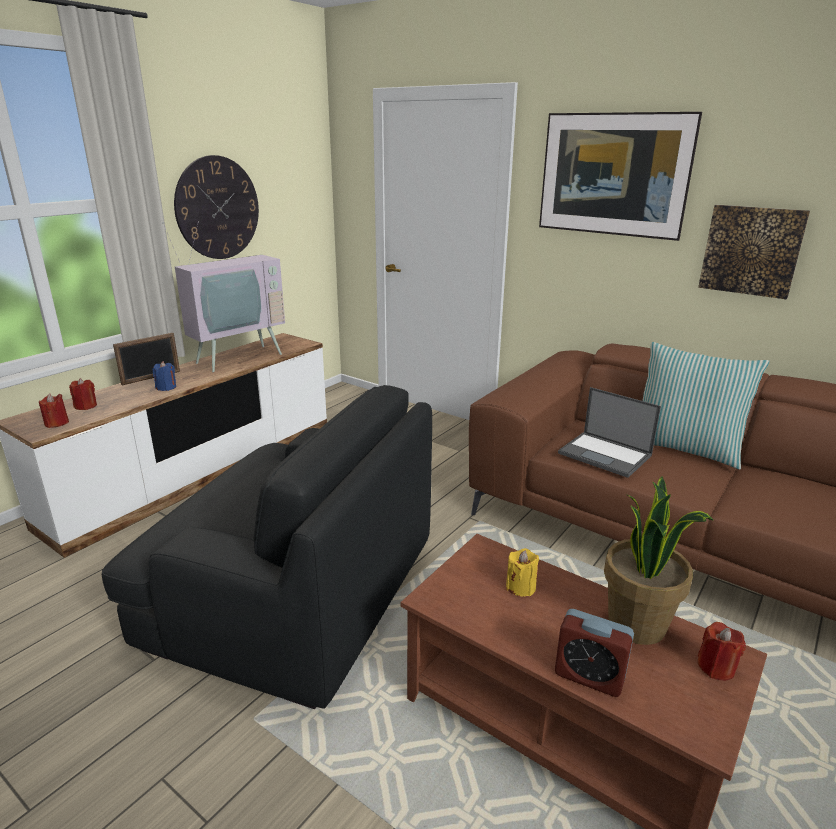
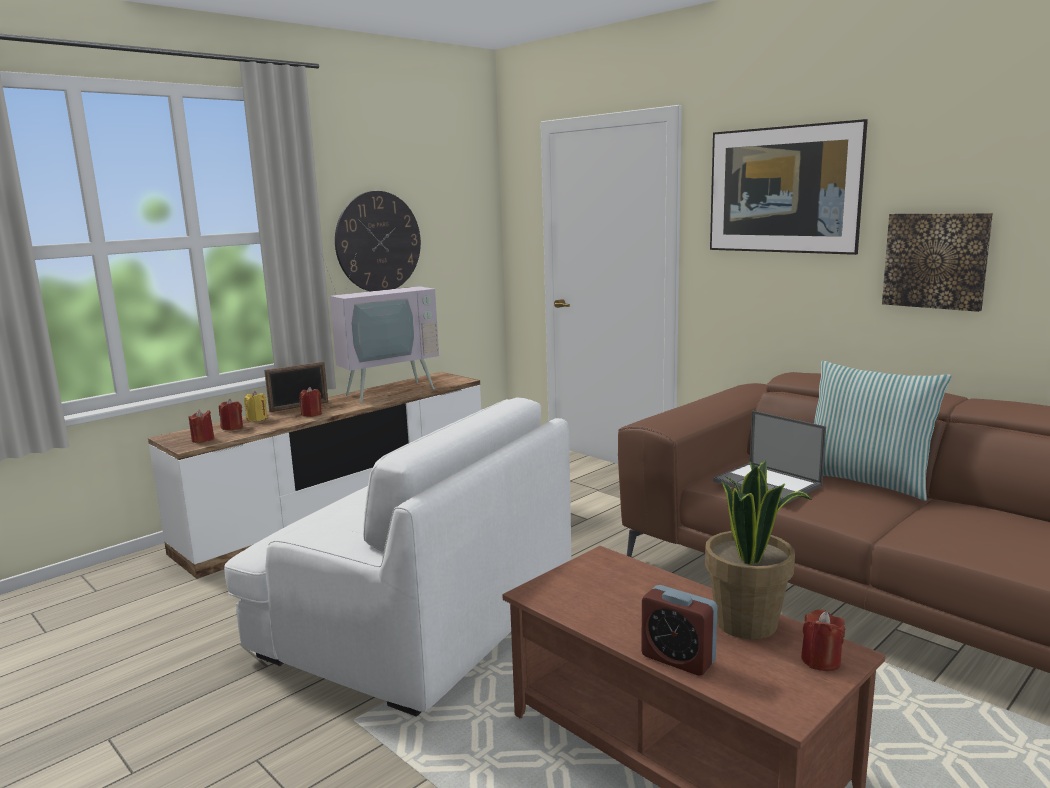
camera: 10 degrees right, 10 degrees down
black armchair [101,385,432,709] -> white armchair [224,398,571,717]
blue candle [152,361,176,391] -> red candle [299,387,322,417]
yellow candle [506,548,539,597] -> yellow candle moved to [244,391,267,421]

